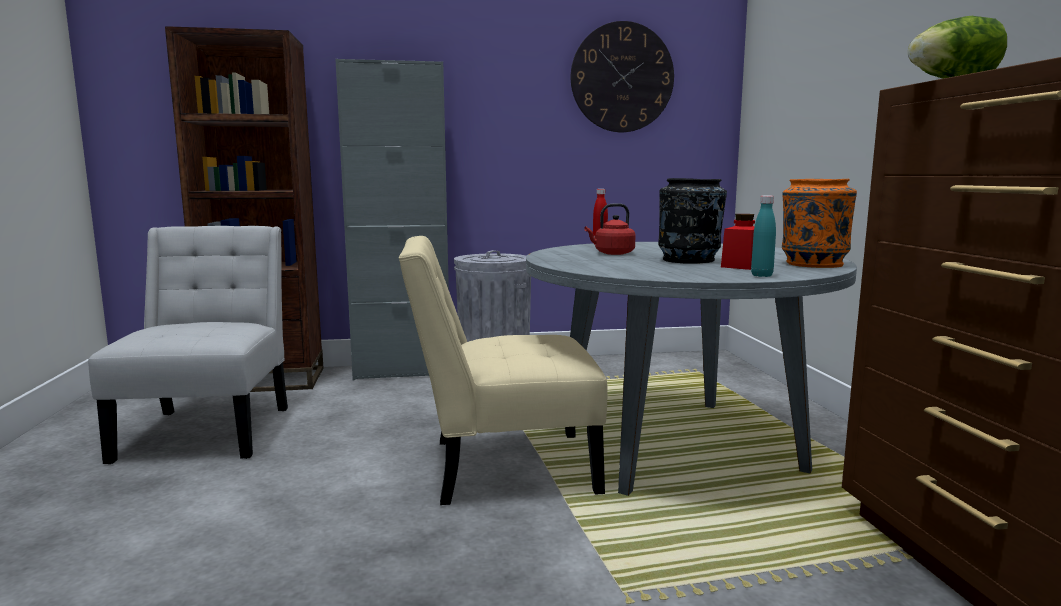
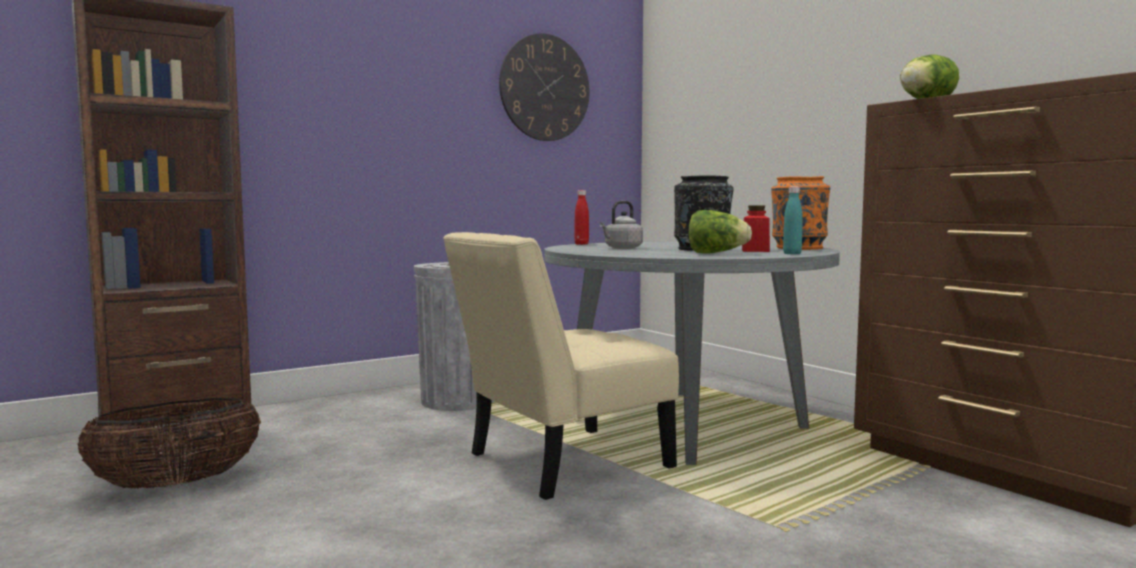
camera: 25 degrees left, 5 degrees down
white chair [88,226,288,464] -> basket [77,398,261,488]
grey cabinet [335,59,449,380] -> none
red kettle [584,203,636,255] -> grey kettle [599,201,643,249]
none -> lettuce [688,210,752,254]

